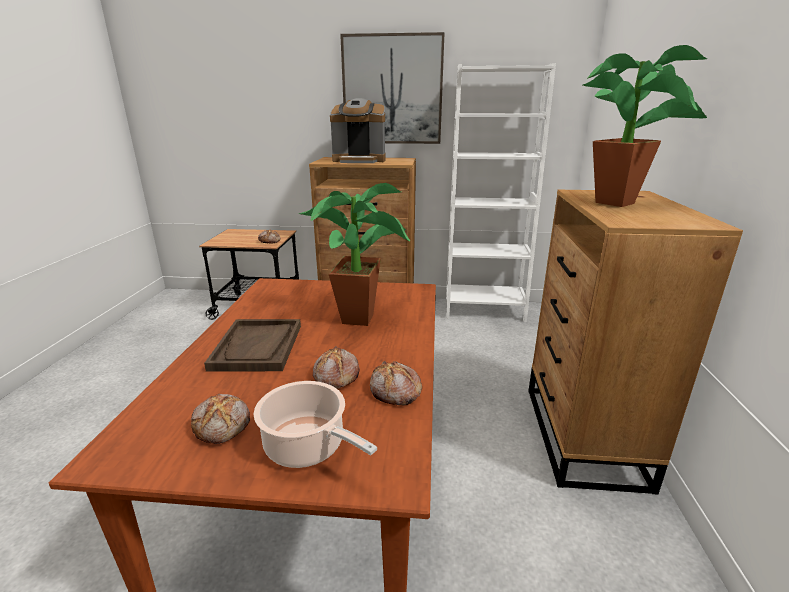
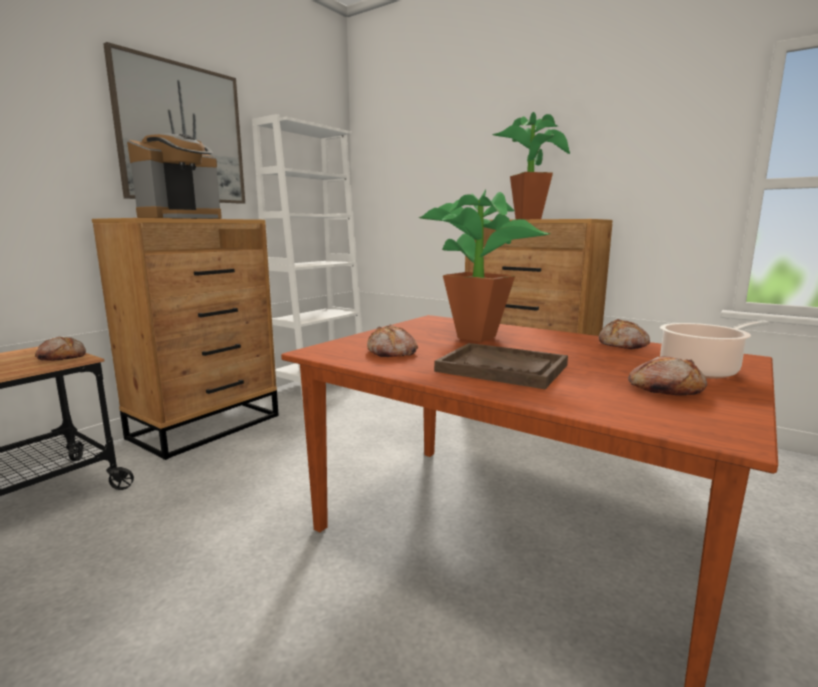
camera: 60 degrees left, 10 degrees down
bread [313,346,359,389] -> bread moved to [367,325,418,357]

